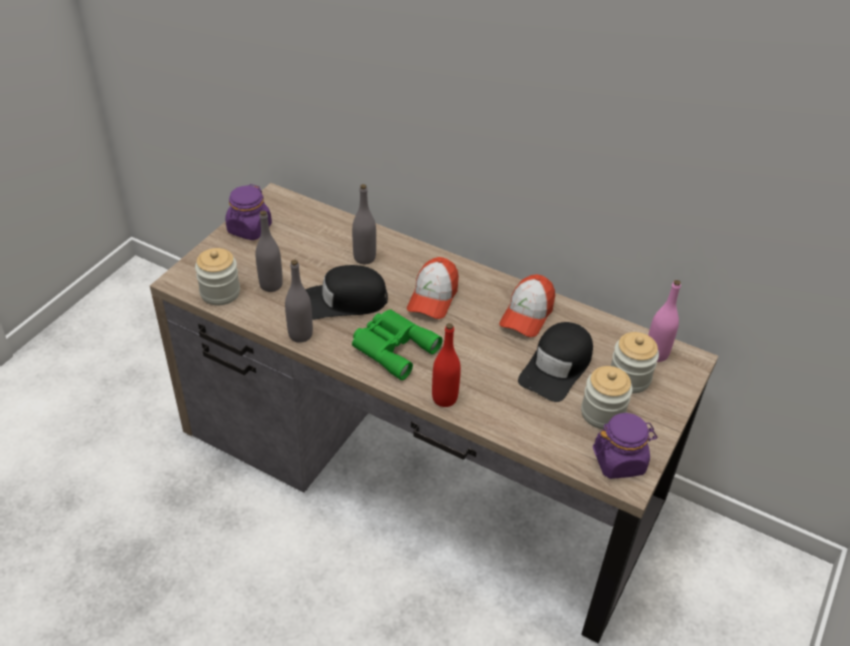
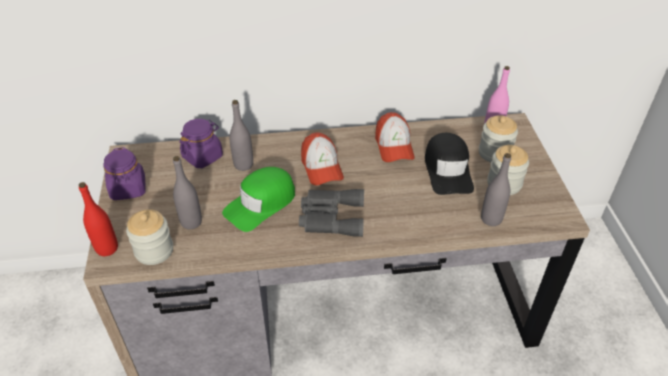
camera: 35 degrees left, 0 degrees up
grey bottle [285,260,313,343] -> grey bottle moved to [481,153,511,226]
black cap [306,265,388,320] -> green cap [222,167,295,232]
green binoculars [352,309,443,380] -> grey binoculars [299,189,364,237]
red bottle [432,323,461,407] -> red bottle moved to [79,182,118,256]
purple jar [593,413,657,479] -> purple jar moved to [179,119,223,168]

